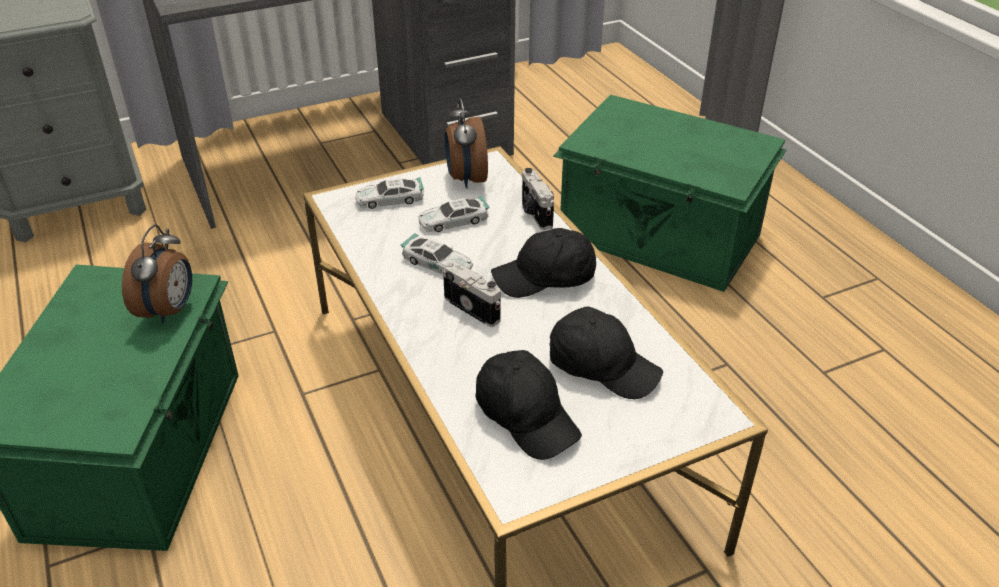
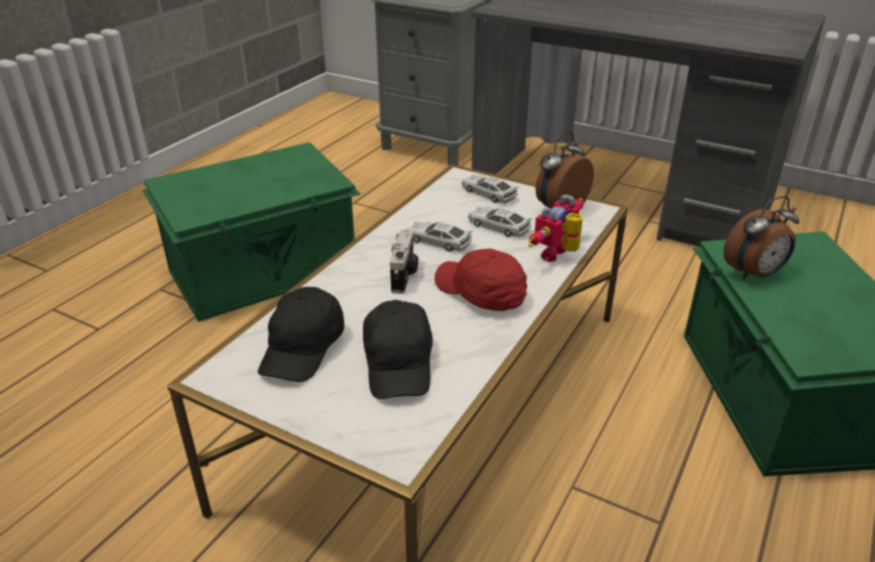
camera: 55 degrees right, 5 degrees down
alarm clock [122,225,192,324] -> alarm clock moved to [723,196,799,280]
toy car [401,233,473,274] -> toy car turned 120 degrees clockwise [408,221,473,252]
black cap [491,228,596,298] -> red cap [435,248,527,311]
camera [522,168,554,230] -> toy robot [528,195,584,262]

